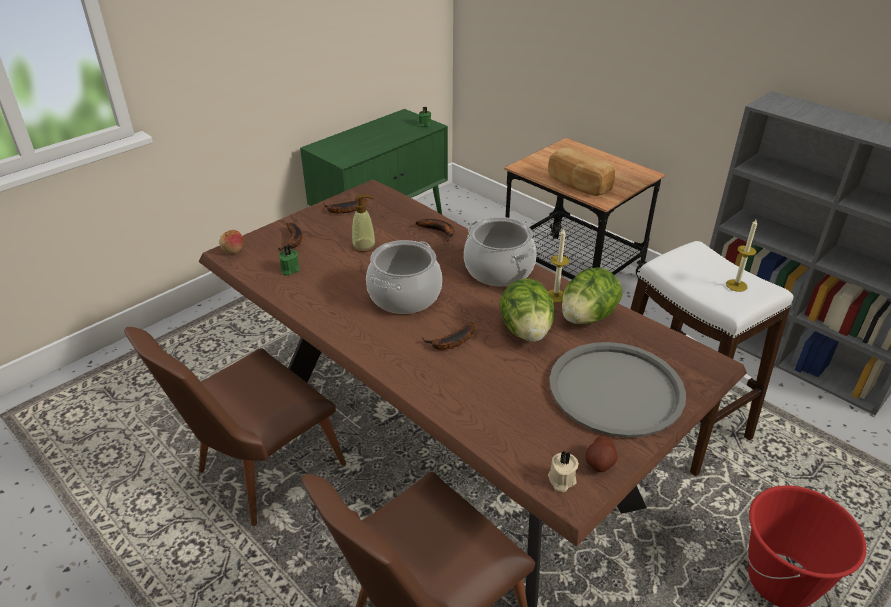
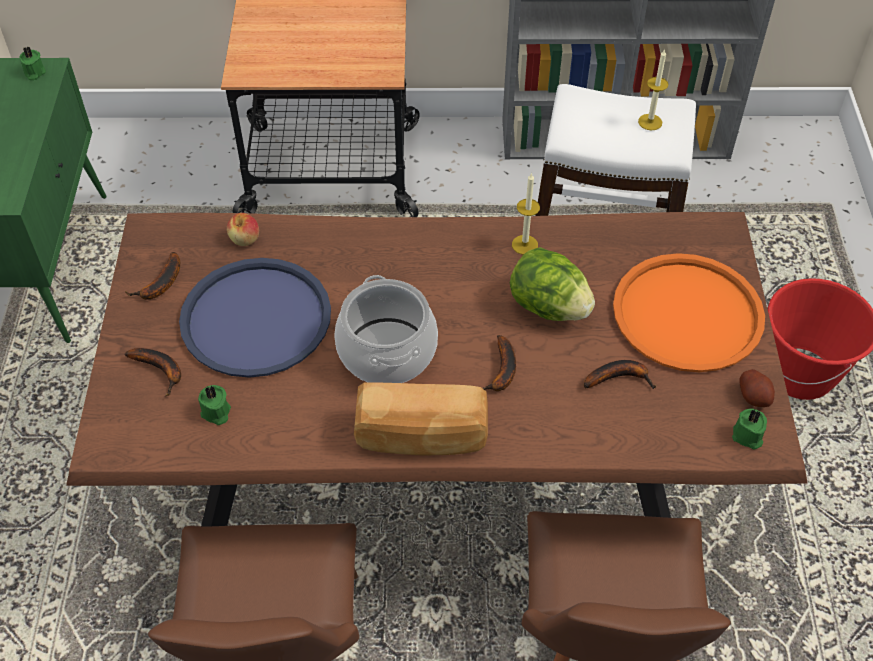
camera: 45 degrees left, 15 degrees up
apple [219,230,243,254] -> apple moved to [227,213,259,246]
soap dispenser [352,194,376,252] -> blue tray [179,258,331,378]
banana [416,219,454,242] -> banana moved to [584,360,657,389]
cooking pot [464,217,536,286] -> none
bread [548,146,615,196] -> bread moved to [354,382,488,455]
beige candle [548,450,579,492] -> green candle [732,409,767,450]
grey tray [549,342,686,438] -> orange tray [613,253,765,372]
lettuce [562,267,622,324] -> none

